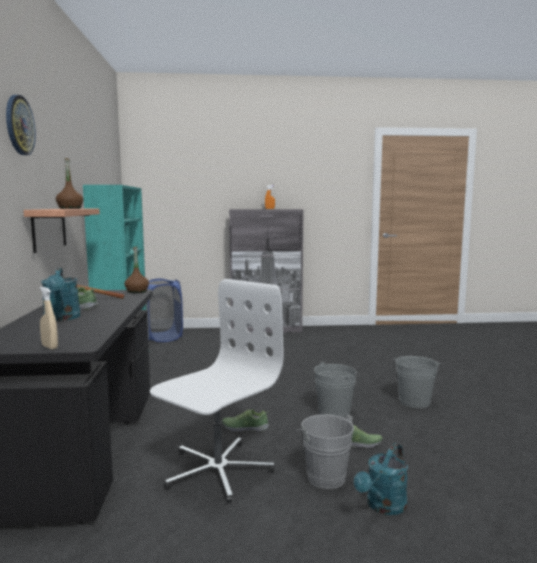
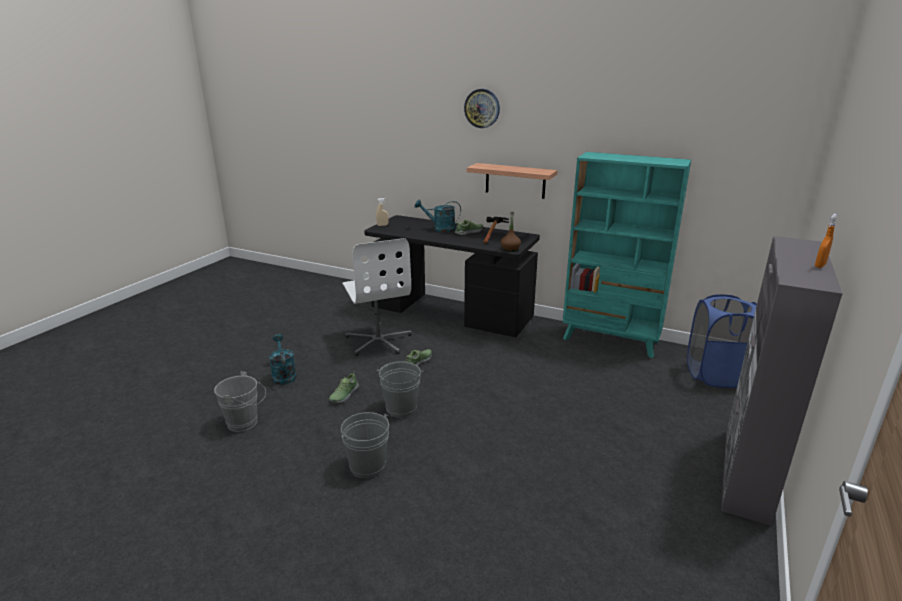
camera: 120 degrees right, 15 degrees up
brown bottle [56,158,83,209] -> none
grey bucket [296,414,354,489] -> grey bucket moved to [214,372,266,432]

